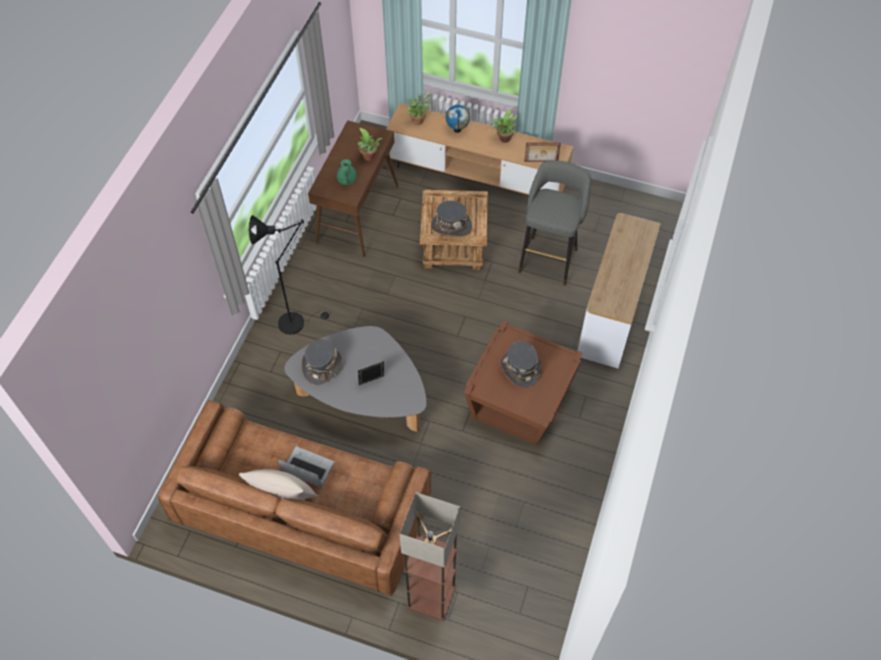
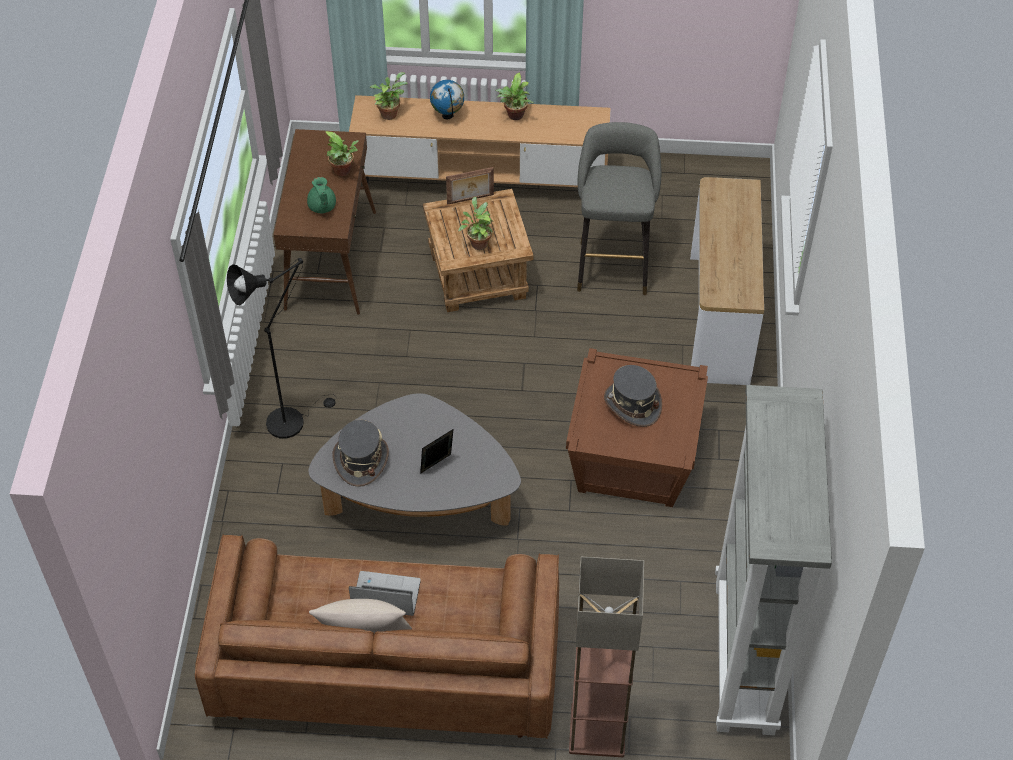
camera: 15 degrees left, 5 degrees down
grey hat [431,201,472,237] -> potted plant [458,197,493,250]
picture frame [524,142,561,162] -> picture frame moved to [446,167,494,205]
none -> grey bookcase [715,385,832,735]

